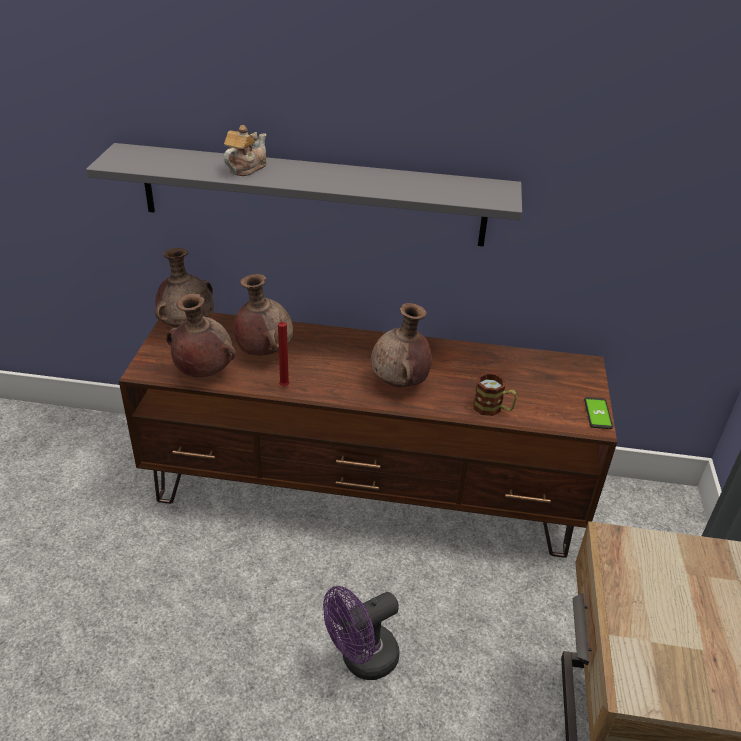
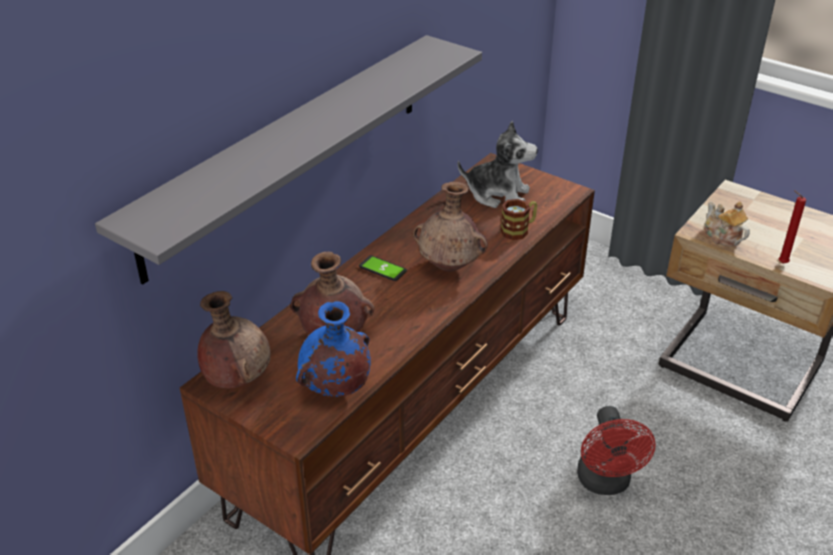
camera: 60 degrees left, 0 degrees up
brown vase [167,294,236,378] -> blue vase [296,301,371,397]
teapot [224,125,267,176] -> teapot moved to [704,201,750,246]
red candle [278,312,290,387] -> red candle moved to [779,190,806,263]
purple fan [323,586,400,680] -> red fan [577,406,656,495]
phone [584,397,613,429] -> phone moved to [359,255,407,281]
none -> plush toy [458,121,538,208]

